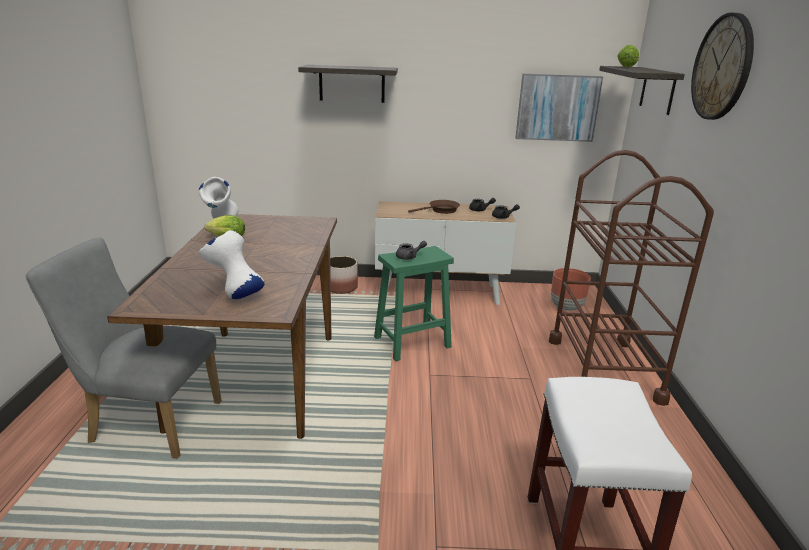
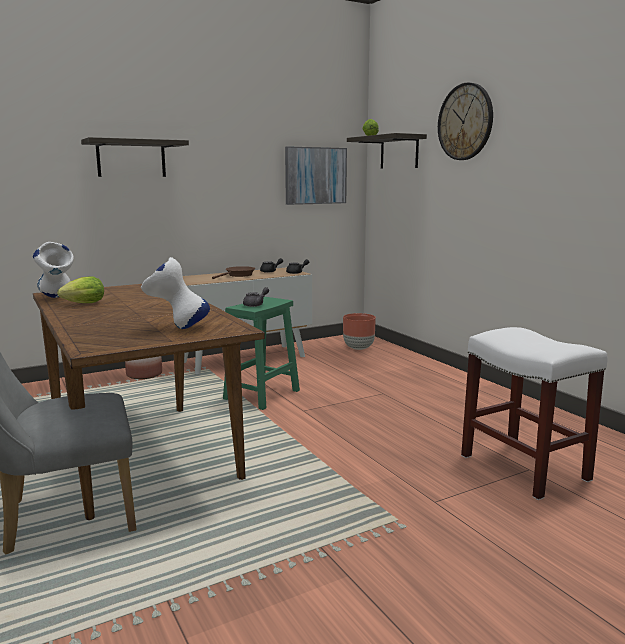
camera: 30 degrees left, 10 degrees down
brown cart [549,150,714,406] -> none

